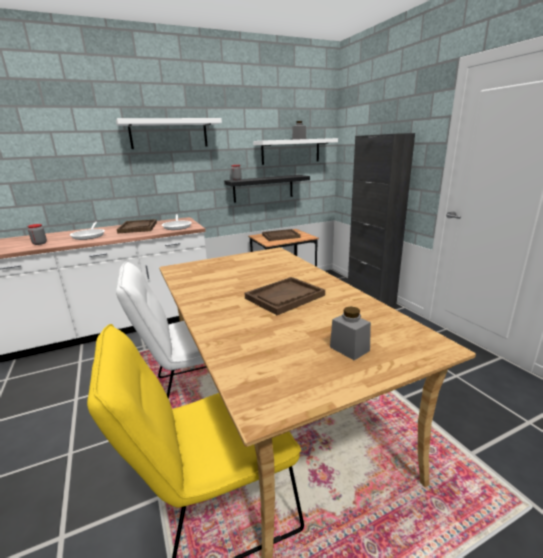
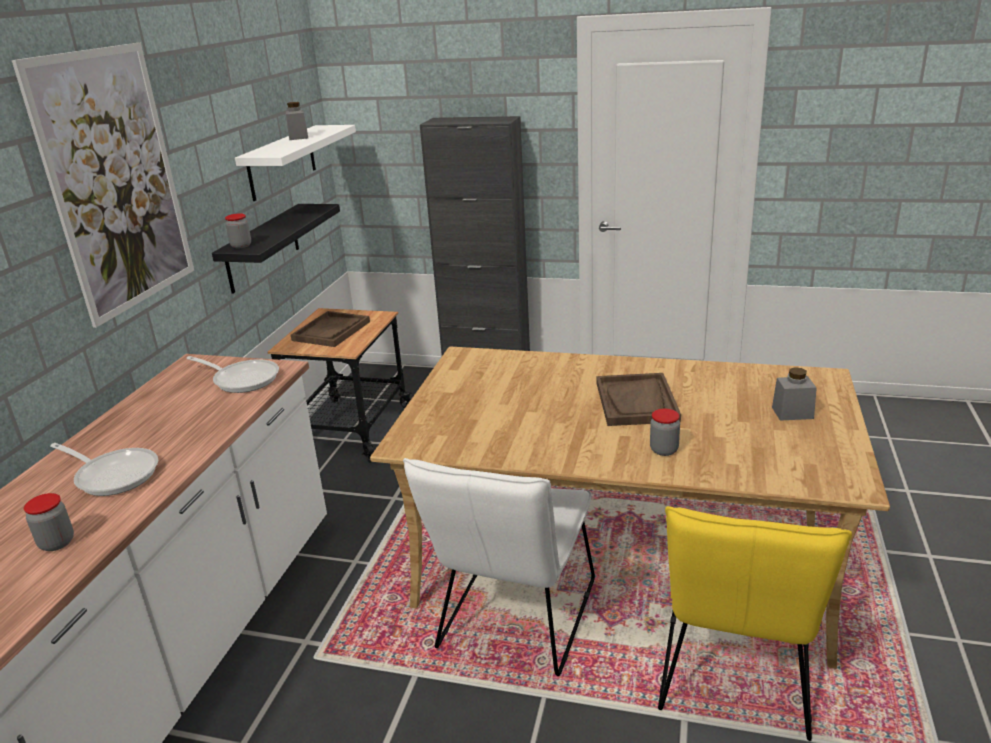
camera: 50 degrees left, 5 degrees up
white shelf [116,118,222,149] -> picture [12,43,194,328]
brown tray [117,219,157,233] -> none
none -> jar [650,409,680,456]

